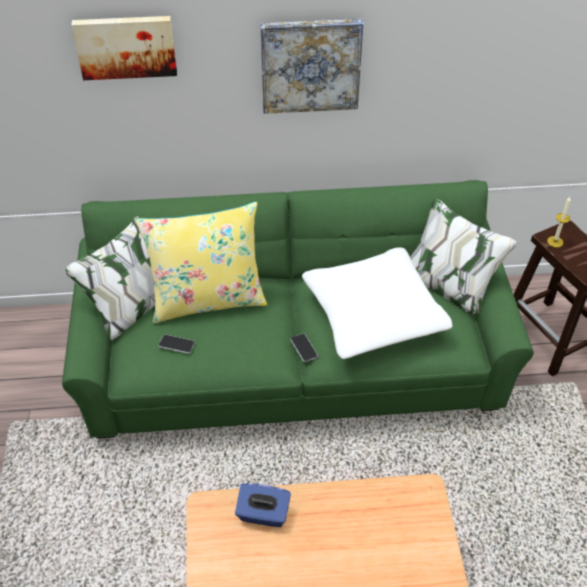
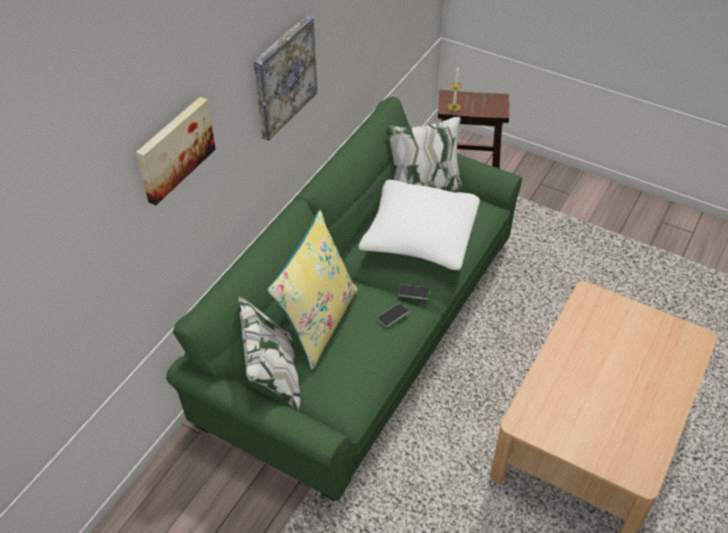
camera: 55 degrees left, 0 degrees up
phone [158,334,195,354] -> phone moved to [377,303,409,327]
blue tissue box [235,483,291,527] -> none

